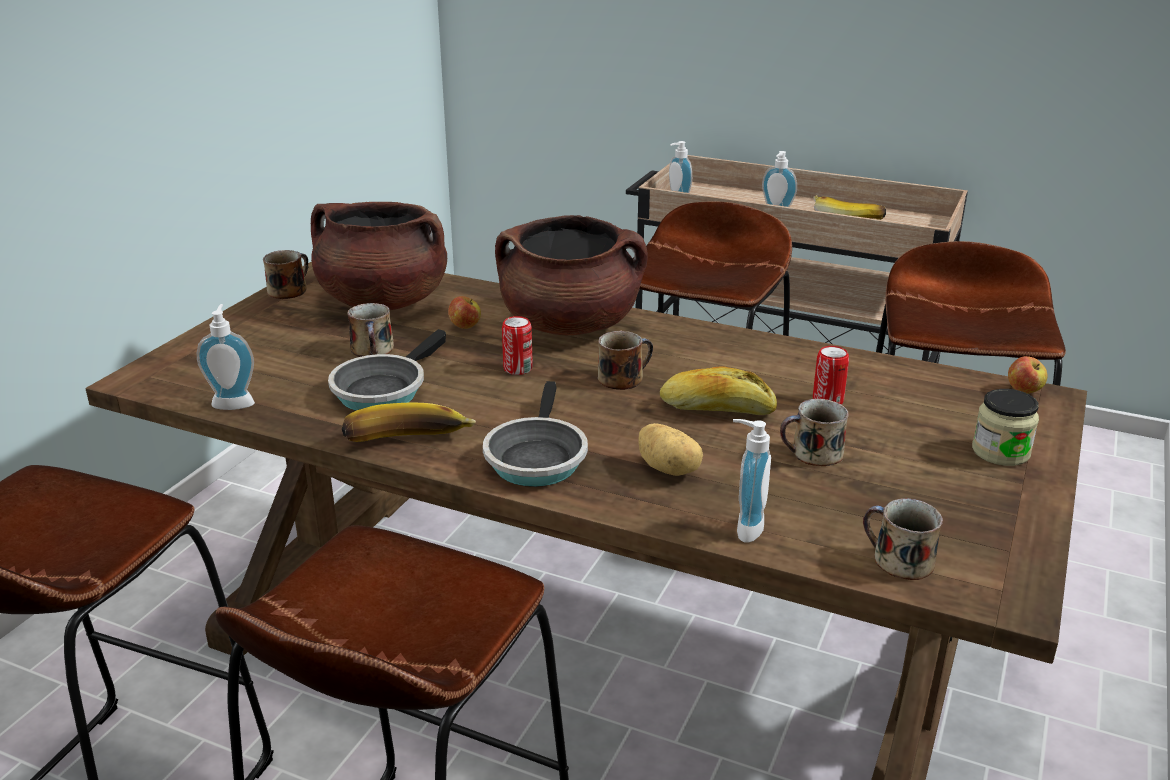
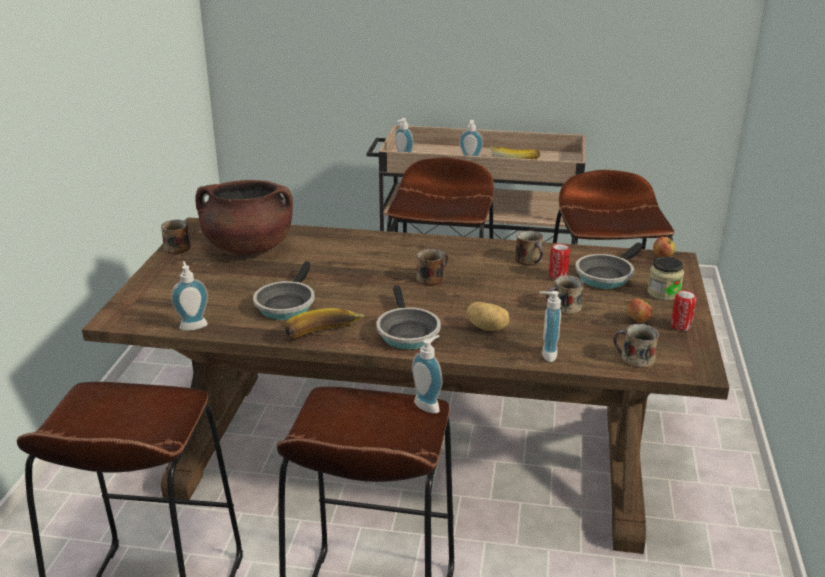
camera: 15 degrees left, 0 degrees up
mug [347,303,394,357] -> mug moved to [515,231,543,266]
apple [448,296,481,329] -> apple moved to [627,298,652,323]
brown cooking pot [495,215,648,335] -> none
can [502,316,533,375] -> can moved to [671,290,697,331]
bread [660,367,777,415] -> none
none -> soap dispenser [412,335,443,414]
none -> frying pan [575,242,643,289]

